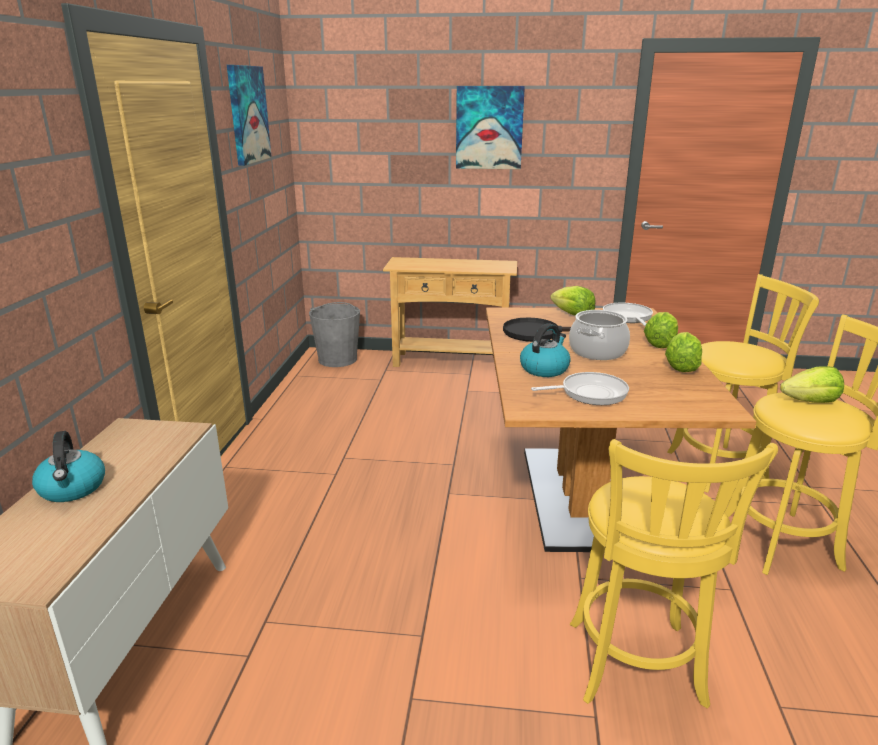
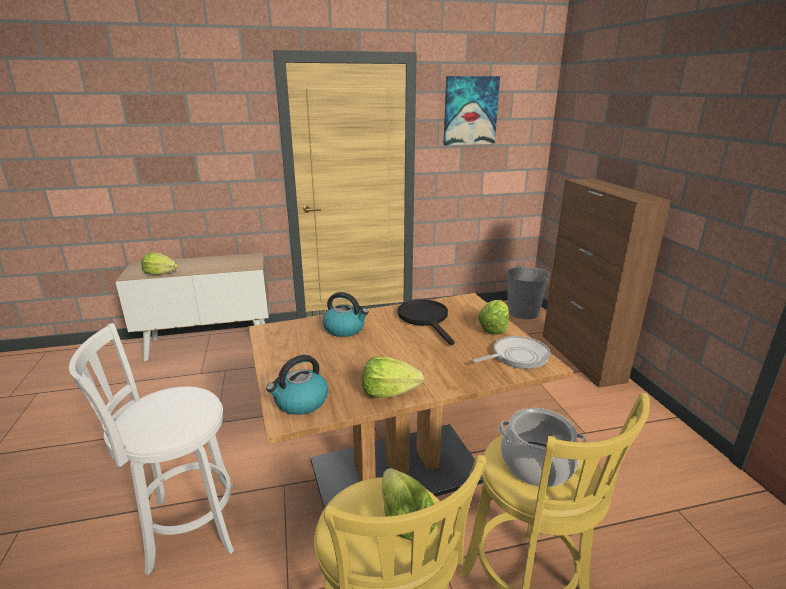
camera: 70 degrees right, 0 degrees up
kettle [32,431,105,502] -> kettle moved to [266,355,328,415]
beige console table [383,257,517,367] -> brown cabinet [543,178,671,388]
picture [456,86,525,169] -> none
frying pan [531,372,629,405] -> none
cooking pot [569,310,630,360] -> cooking pot moved to [498,408,587,487]
yellow stool [570,439,778,709] -> white stool [69,323,234,575]
lettuce [644,312,678,348] -> lettuce moved to [141,252,178,275]

